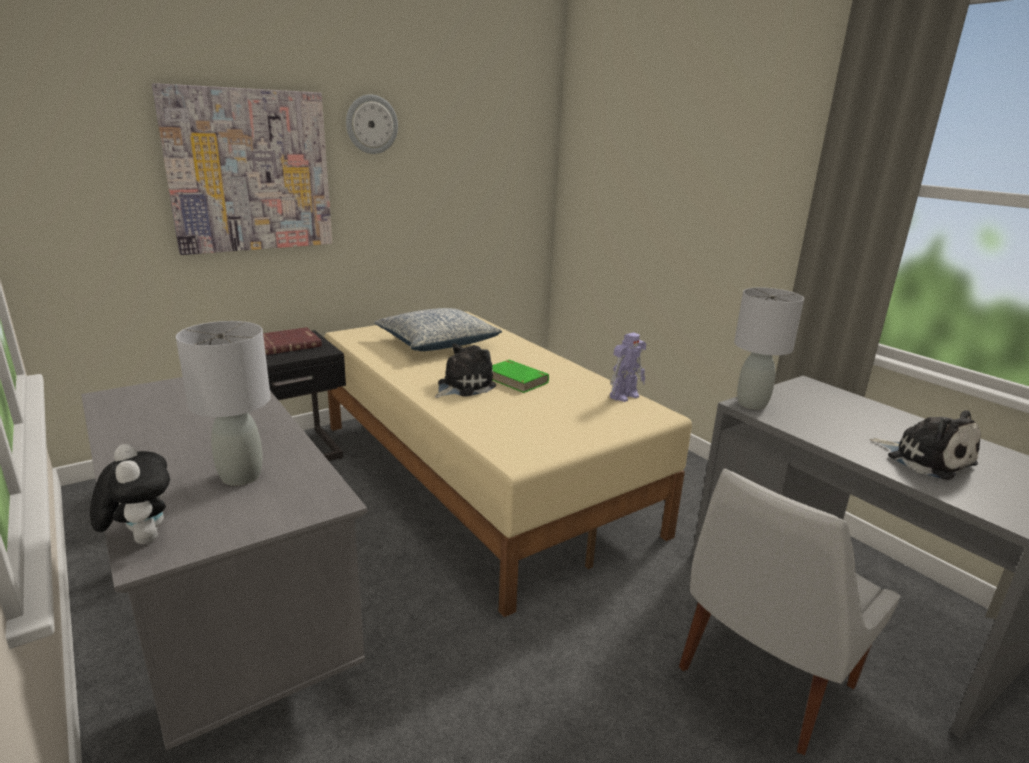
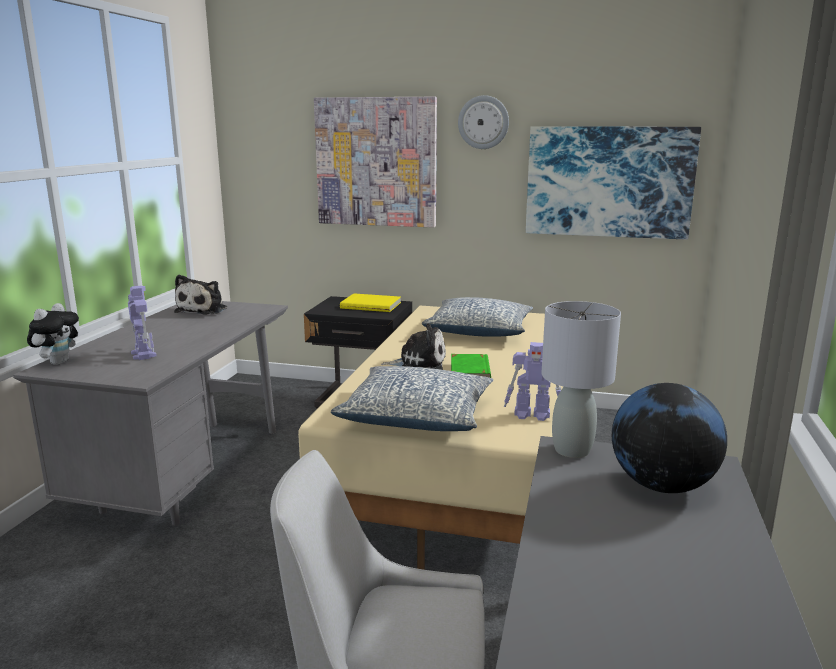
camera: 50 degrees right, 5 degrees down
grey table lamp [176,321,271,486] -> toy robot [128,286,157,360]
red book [263,327,322,355] -> yellow book [340,293,401,312]
plush toy [870,410,981,480] -> plush toy moved to [174,275,227,315]
none -> pillow [331,366,494,431]
none -> picture [526,126,701,240]
none -> globe [612,383,727,493]

